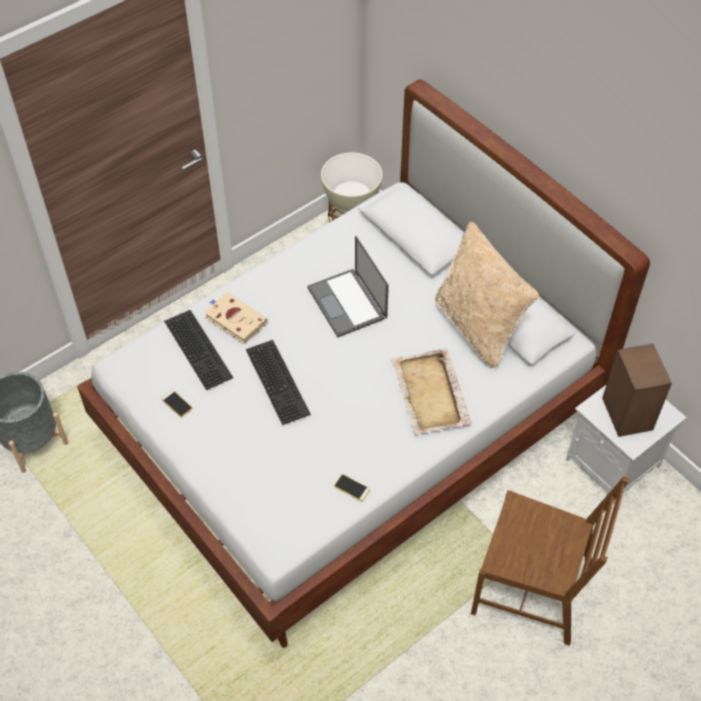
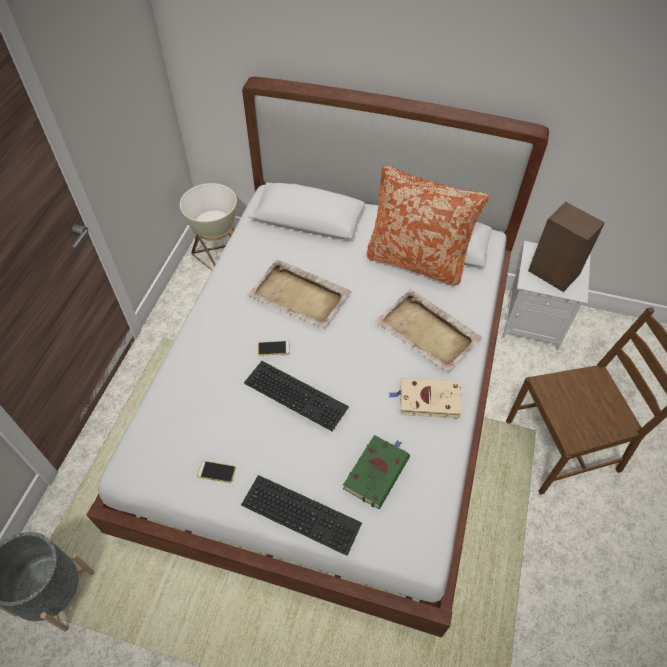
camera: 35 degrees left, 0 degrees up
keyboard [164,310,233,390] -> keyboard moved to [241,475,362,556]
beige book [204,292,268,345] -> beige book moved to [389,378,461,419]
laptop [307,236,389,338] -> beige tray [247,259,351,328]
phone [334,474,370,501] -> phone moved to [258,341,290,356]
beige pillow [434,221,539,368] -> orange pillow [367,165,489,286]
none -> green book [343,435,410,509]

